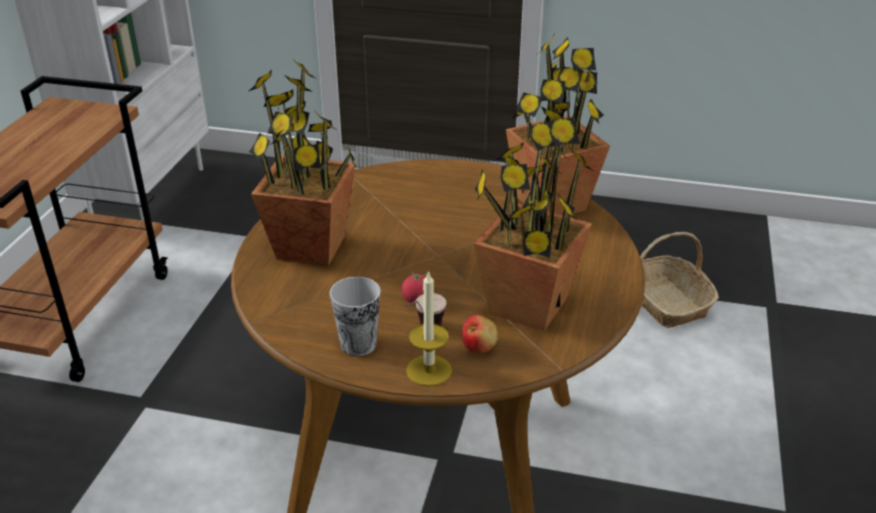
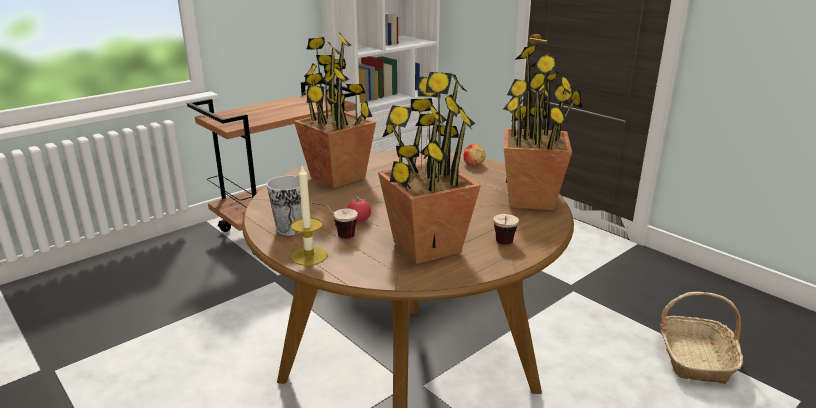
camera: 35 degrees right, 10 degrees down
apple [462,315,498,353] -> apple moved to [463,143,485,166]
none -> cup [493,214,519,245]

